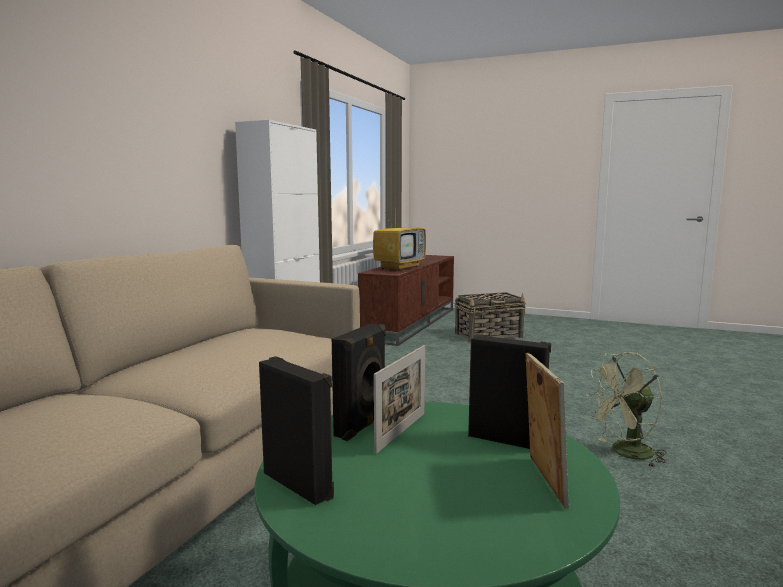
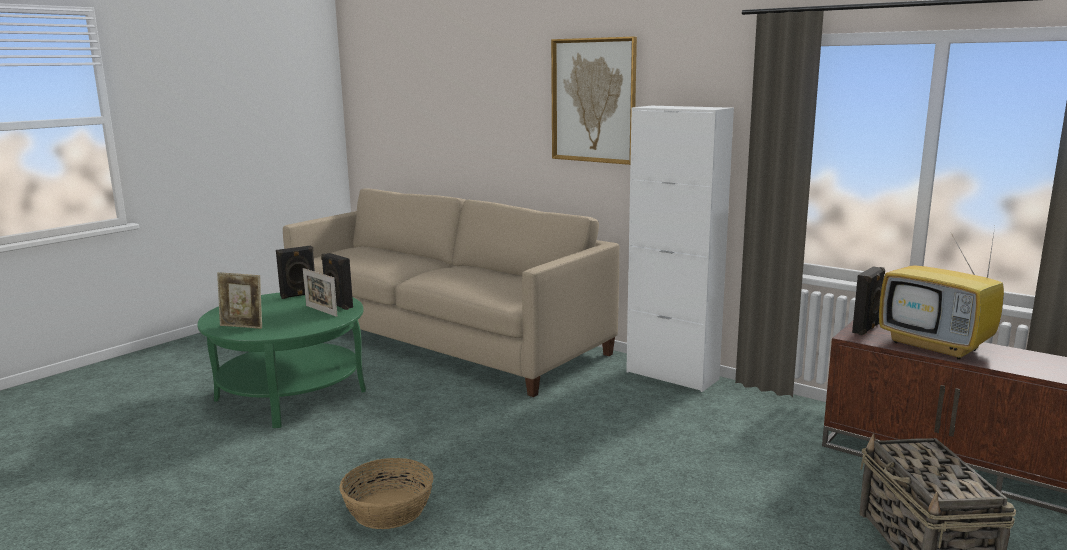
camera: 105 degrees right, 5 degrees up
black speaker [468,334,551,449] -> black speaker moved to [852,266,885,335]
green fan [586,352,667,467] -> basket [339,458,434,529]
none -> picture [551,37,637,165]

